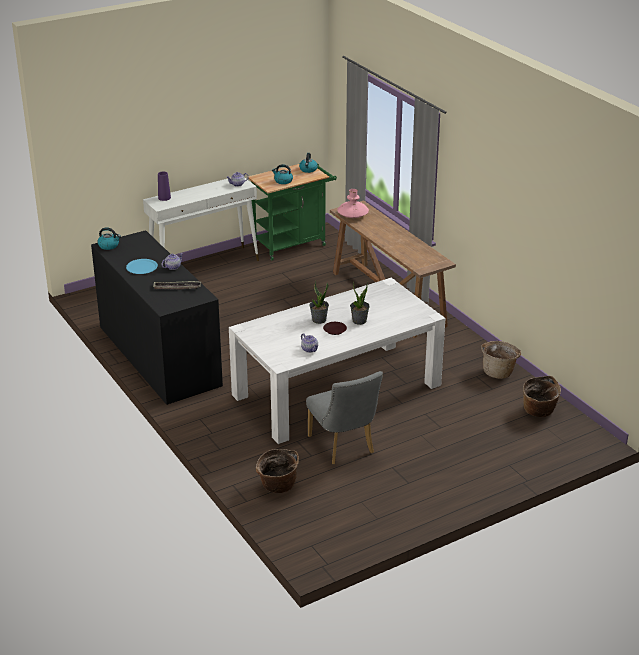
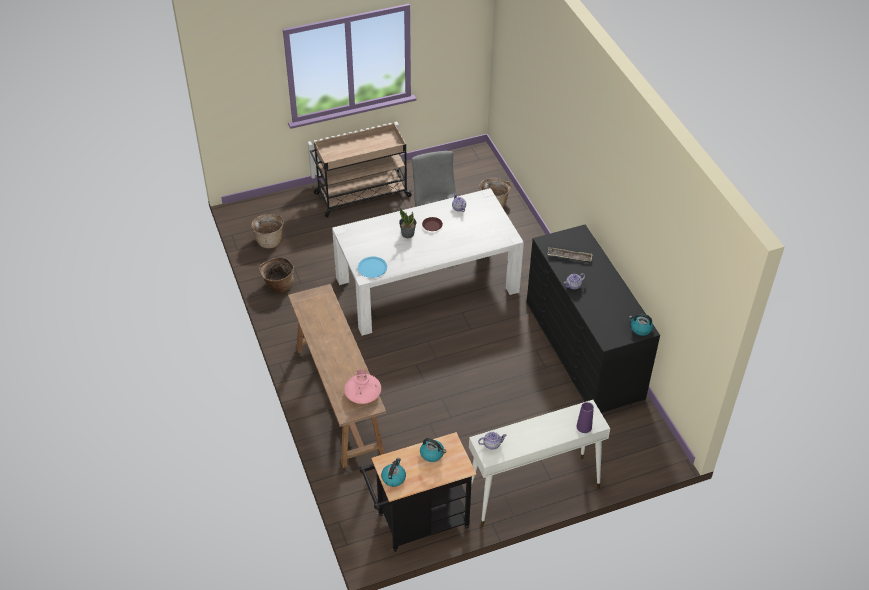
camera: 170 degrees left, 15 degrees up
blue plate [126,259,158,274] -> blue plate moved to [358,257,387,278]
green cart [247,163,337,261] -> black cart [359,432,476,552]
potted plant [309,280,329,324] -> none
none -> beige cart [310,123,412,217]

